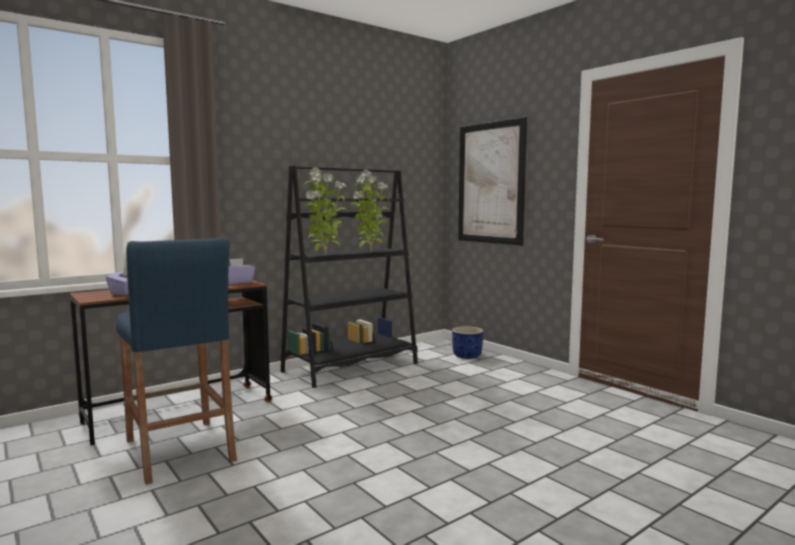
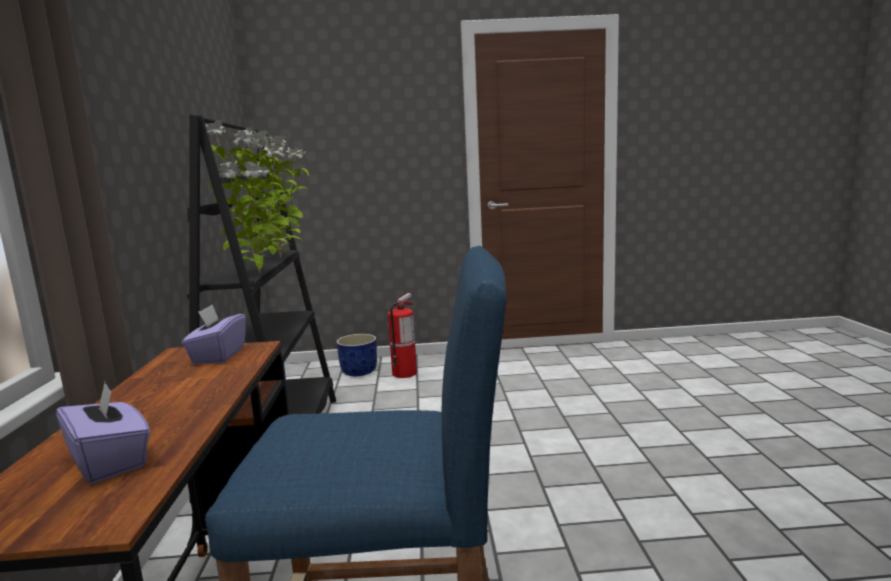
camera: 55 degrees left, 5 degrees up
picture [458,117,527,246] -> none
none -> fire extinguisher [388,293,417,378]

